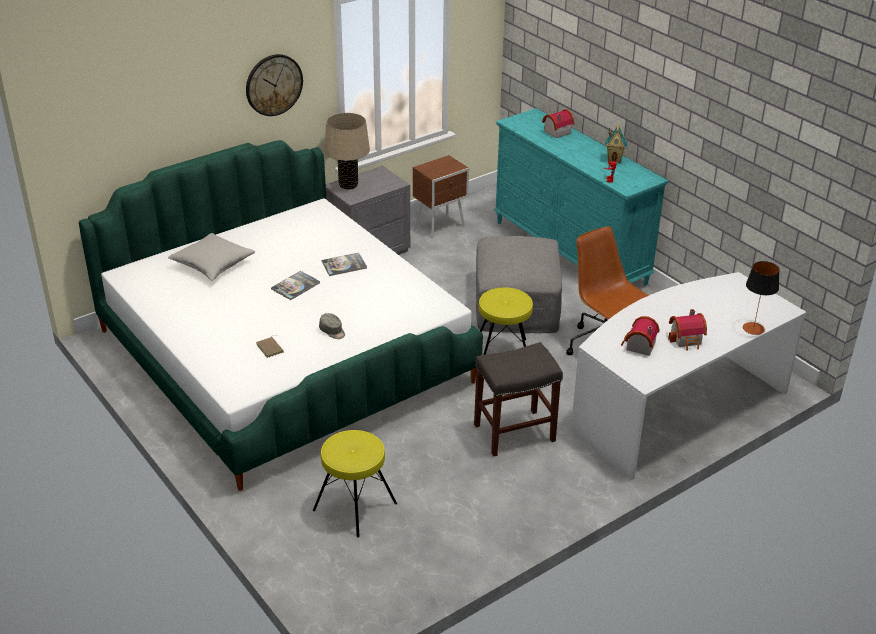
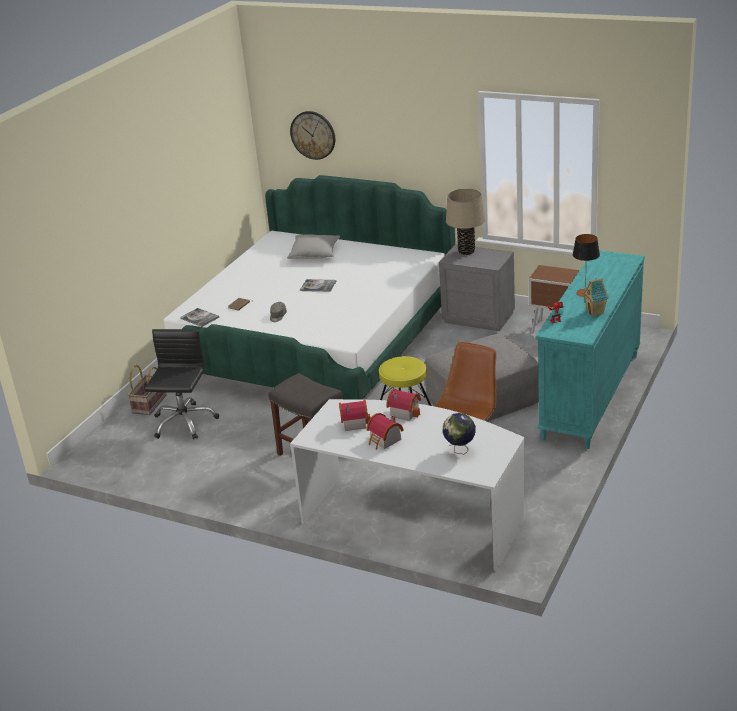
camera: 65 degrees right, 5 degrees down
wall clock [246,54,303,116] -> wall clock moved to [290,111,335,160]
yellow stool [313,430,397,538] -> black office chair [145,329,219,440]
book [322,253,367,276] -> book moved to [180,308,219,327]
toy house [542,109,574,138] -> toy house moved to [387,389,421,421]
table lamp [743,261,780,335] -> table lamp moved to [573,234,600,297]
none -> basket [128,365,166,415]
none -> globe [443,413,476,454]

